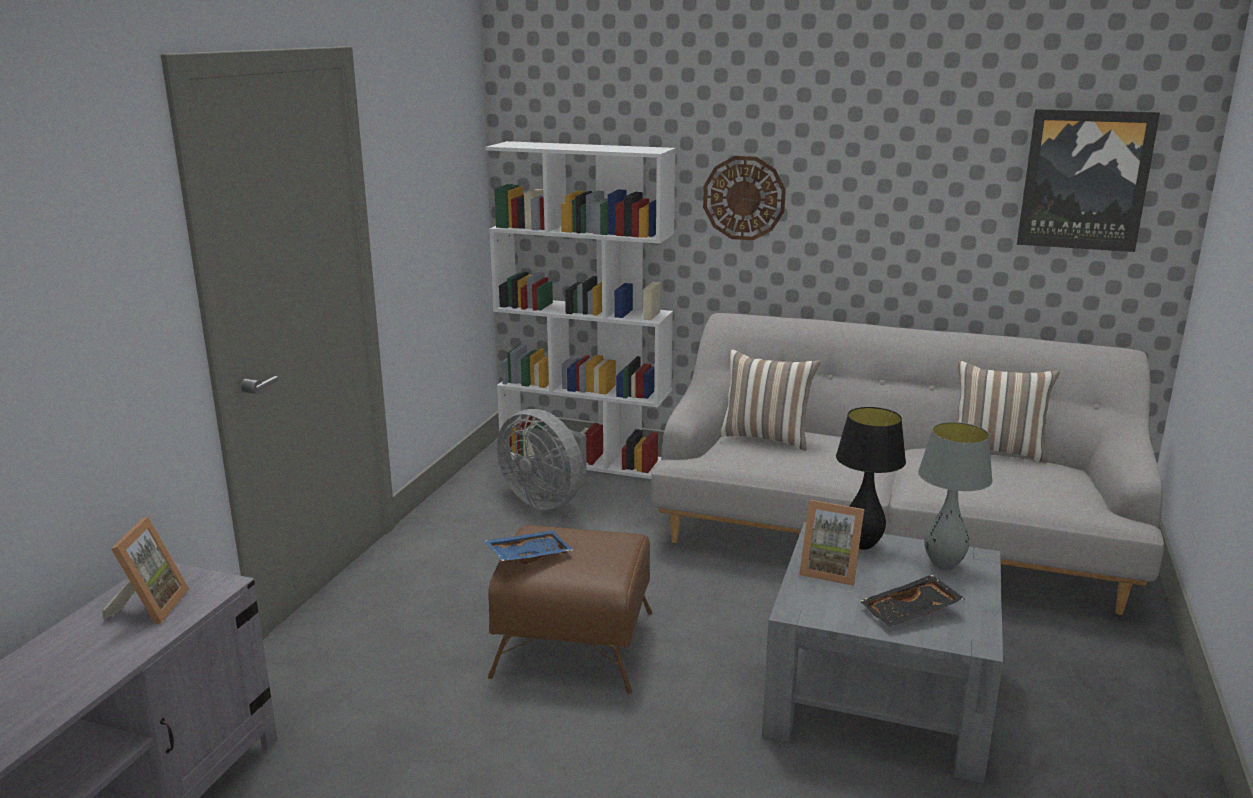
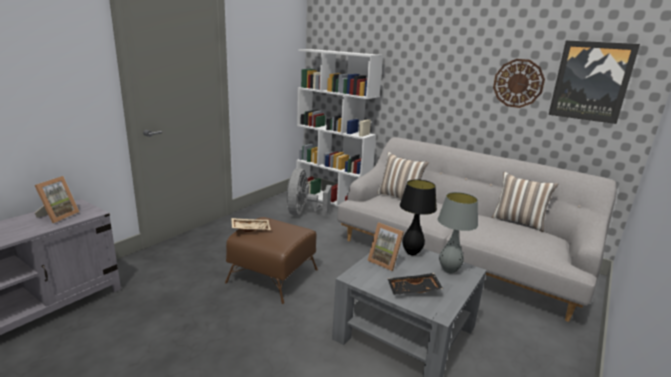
camera: 15 degrees right, 0 degrees up
blue tray [483,530,573,564] -> beige tray [231,218,271,232]
grey fan [497,409,587,510] -> grey fan turned 45 degrees clockwise [287,168,332,216]
wall clock [703,156,786,240] -> wall clock moved to [493,59,545,108]

